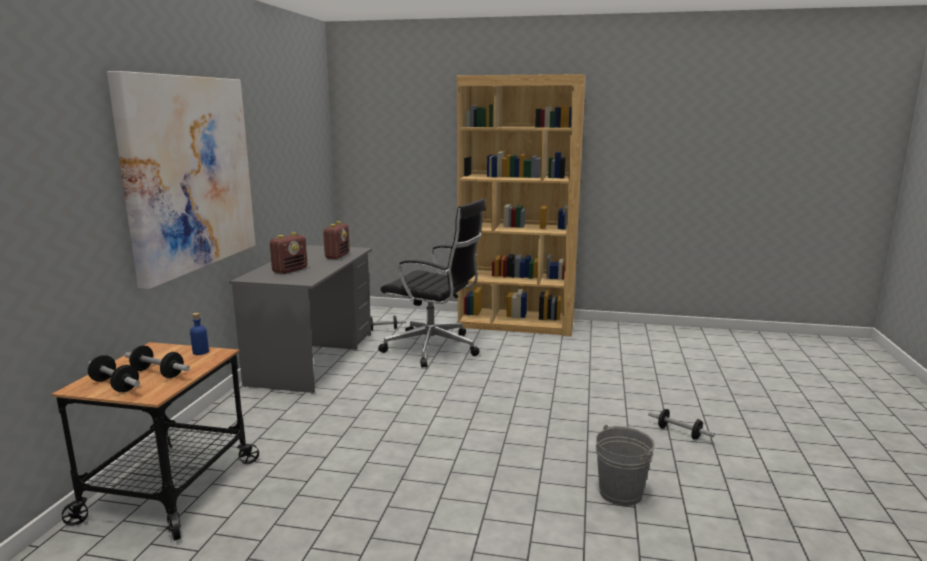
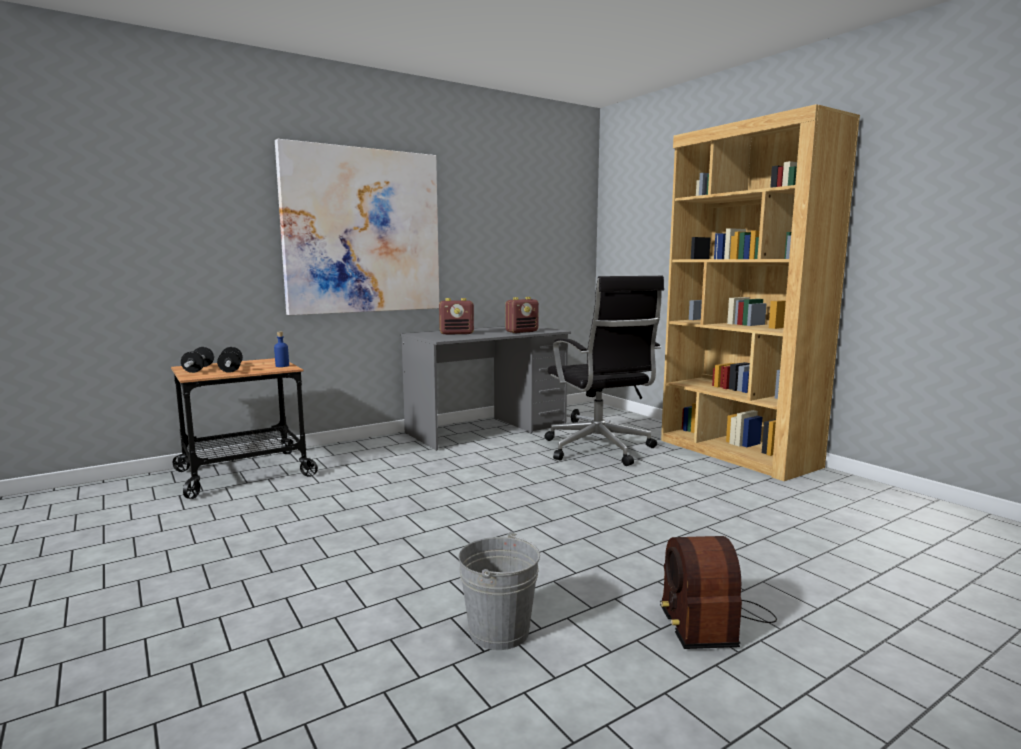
camera: 45 degrees right, 5 degrees down
dumbbell [648,409,715,440] -> radio [660,536,777,649]

